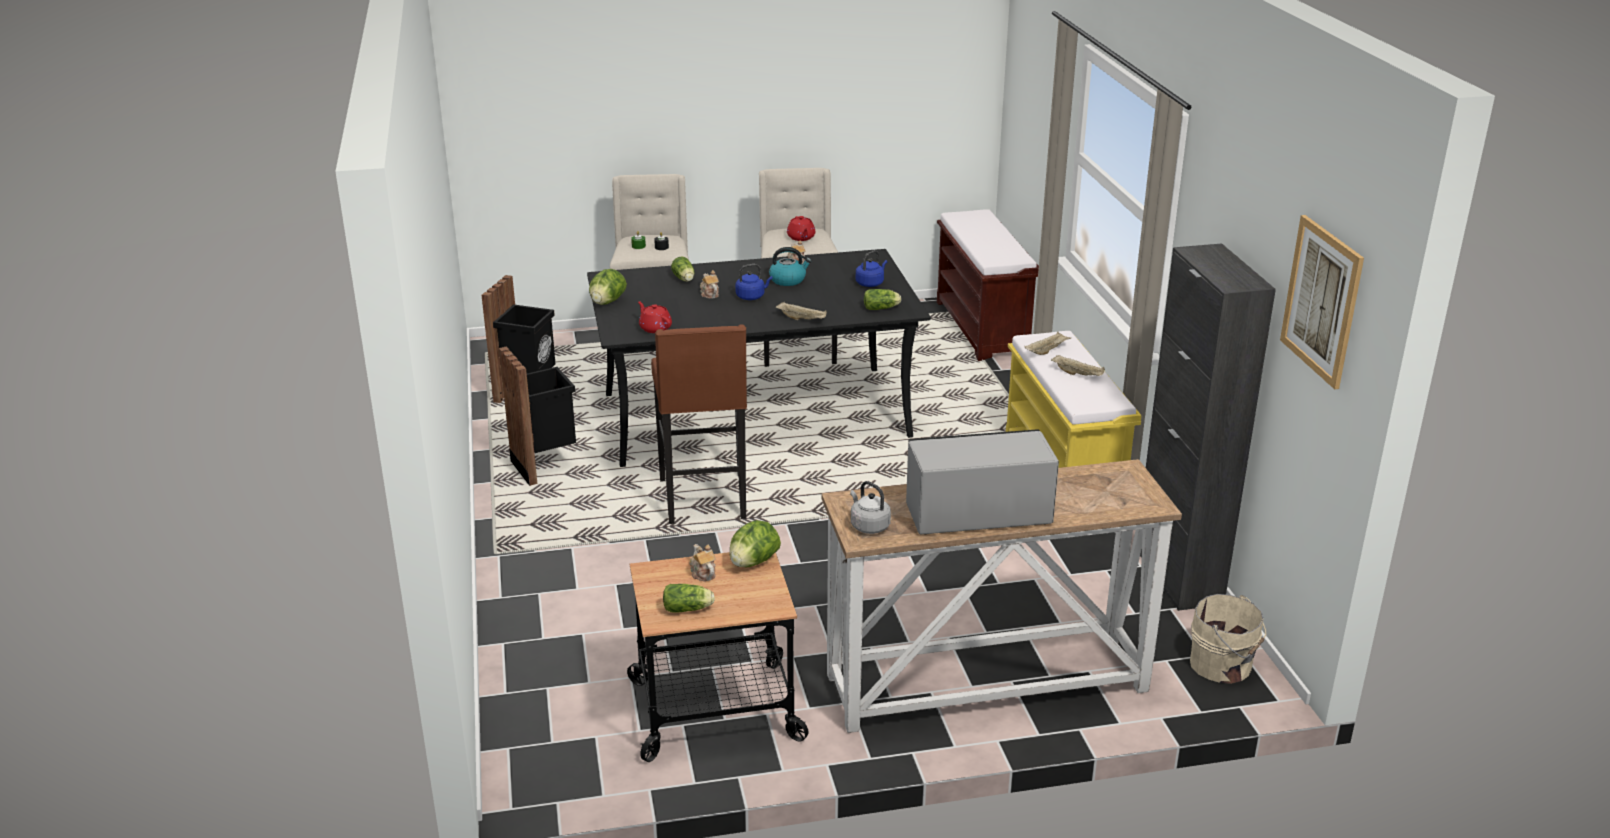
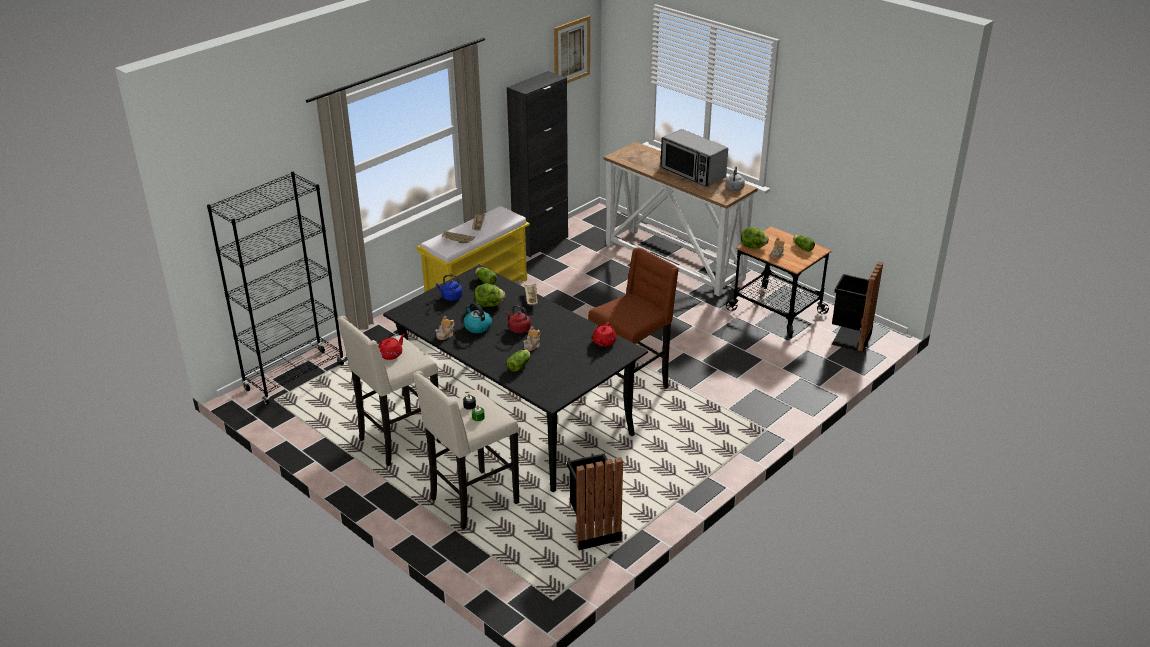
camera: 125 degrees left, 5 degrees up
black trash can [499,346,576,486] -> black trash can moved to [832,262,883,352]
lettuce [589,269,627,305] -> lettuce moved to [474,283,505,307]
blue kettle [735,264,773,300] -> red kettle [506,305,531,333]
brown bench [937,209,1039,361] -> black bookcase [207,172,345,405]
beige bucket [1190,594,1266,684] -> none

